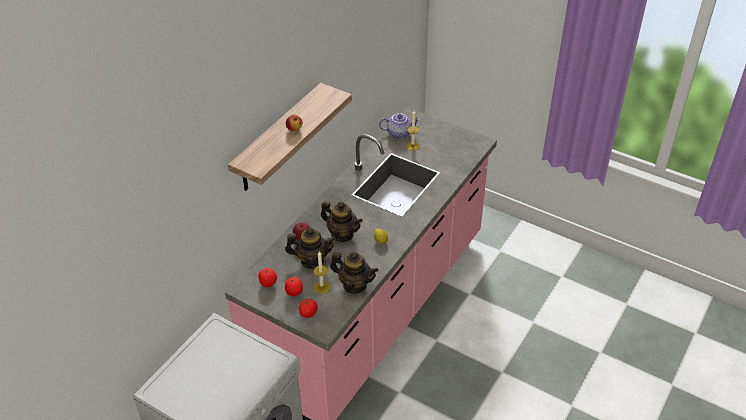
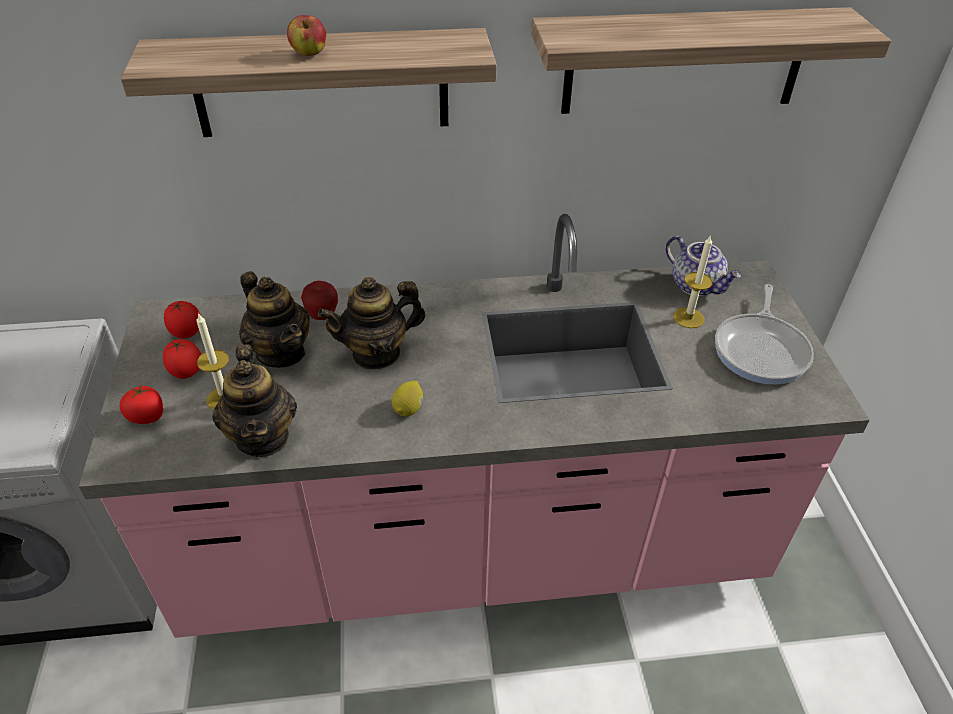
camera: 50 degrees right, 0 degrees up
teapot [321,201,363,242] -> teapot turned 75 degrees clockwise [318,277,425,369]
none -> shelf [531,7,891,114]
none -> frying pan [715,284,814,384]

